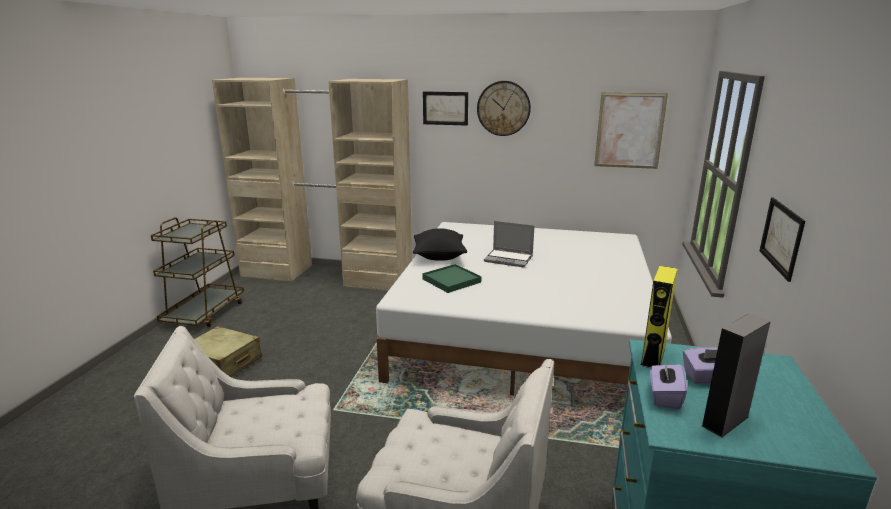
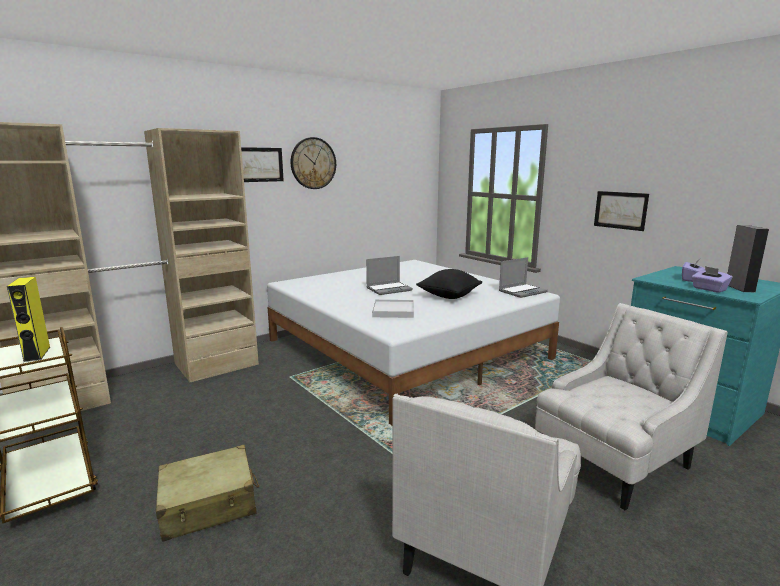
camera: 50 degrees left, 5 degrees down
black pillow [413,228,467,261] -> black pillow moved to [416,269,482,299]
green tray [423,264,481,293] -> white tray [372,299,414,318]
picture [594,93,668,169] -> none
yellow speaker [640,266,678,368] -> yellow speaker moved to [7,277,50,362]
none -> laptop [499,257,548,298]

